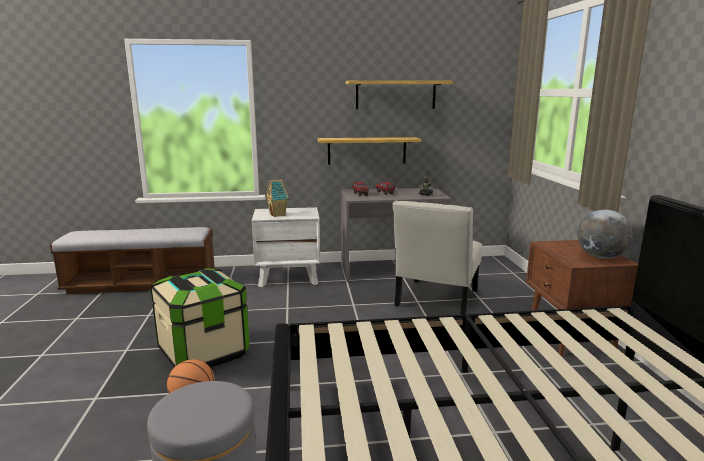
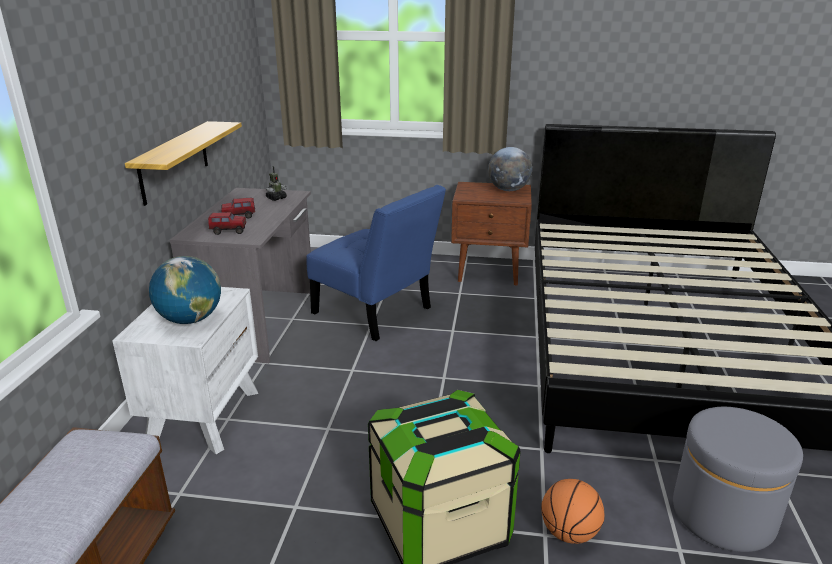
camera: 75 degrees left, 10 degrees up
toy house [265,179,289,217] -> globe [149,256,221,324]
shelf [346,81,453,109] -> none
white chair [392,200,482,315] -> blue chair [306,185,446,341]

